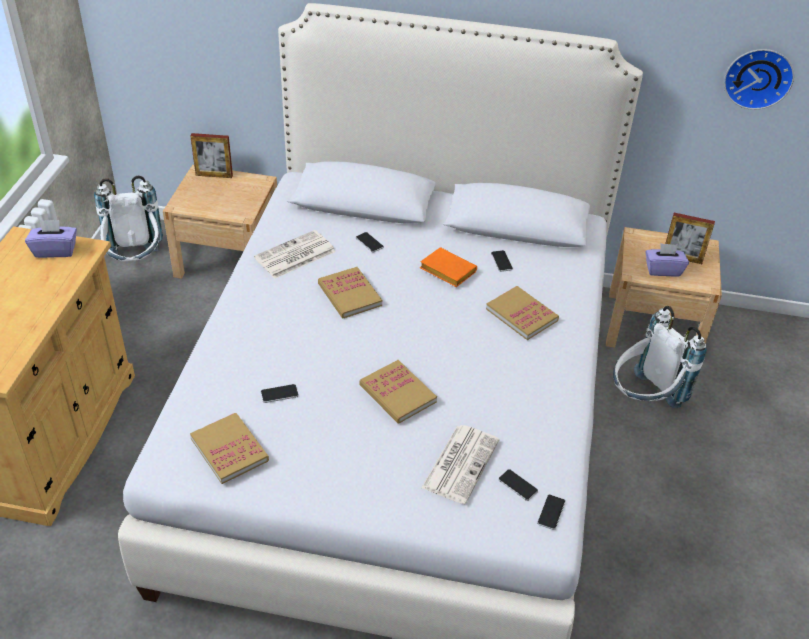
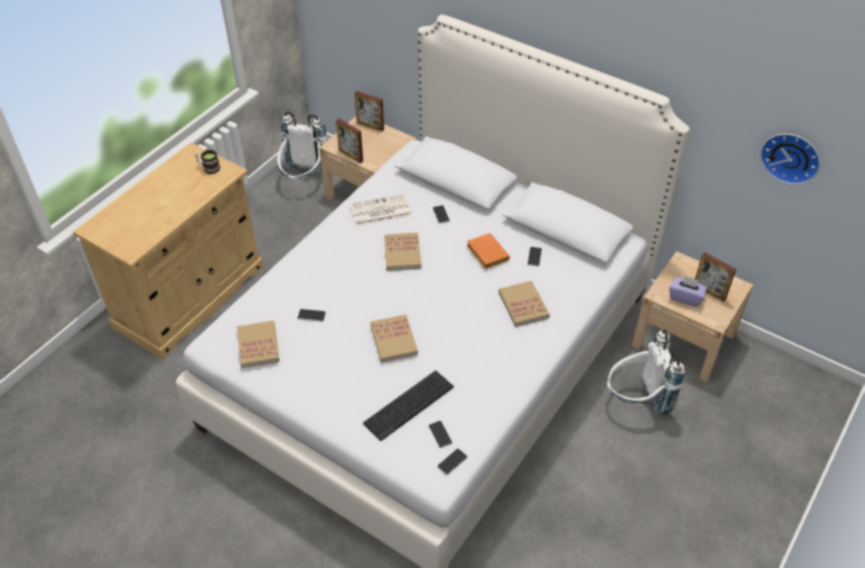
camera: 25 degrees right, 5 degrees up
purple tissue box [25,220,77,258] -> mug [195,150,220,174]
newspaper [422,425,499,504] -> keyboard [363,370,454,441]
none -> picture frame [336,118,363,163]

